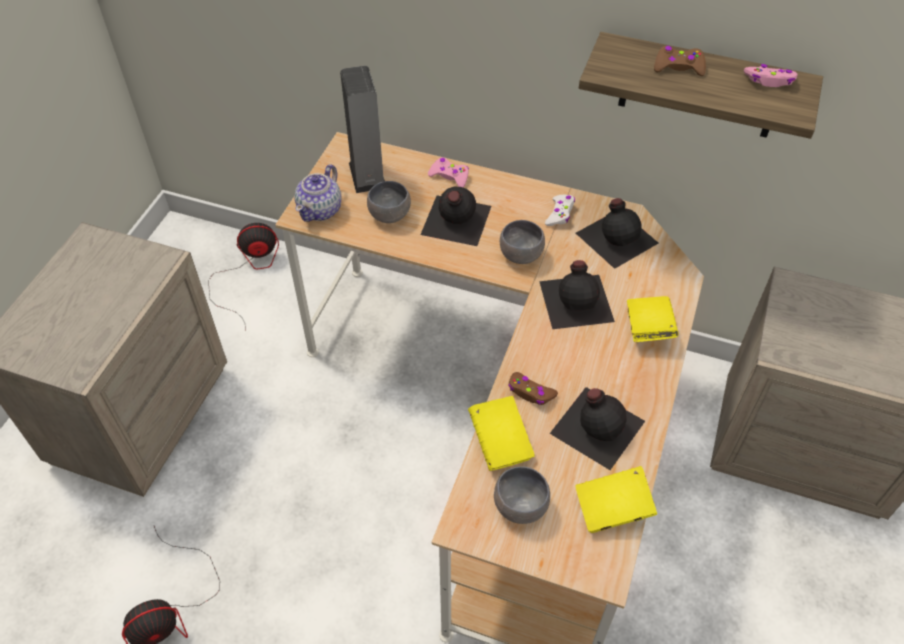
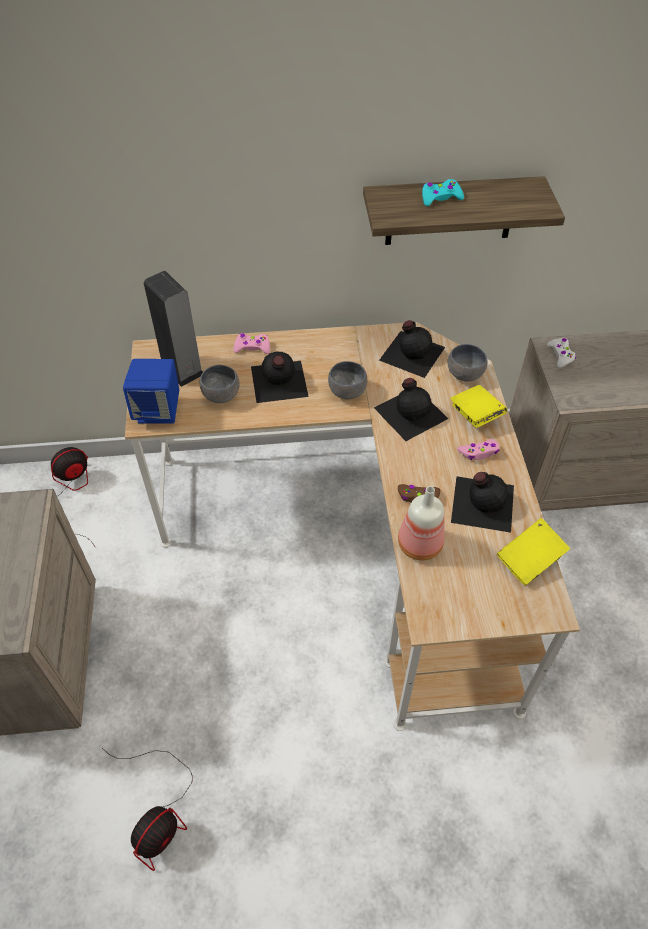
camera: 25 degrees left, 0 degrees up
teapot [295,164,341,222] -> blue speaker [123,359,179,424]
yellow book [468,396,535,471] -> bottle [398,486,445,560]
grey bowl [494,466,550,524] -> grey bowl moved to [447,344,487,381]
white game controller [545,195,575,226] -> white game controller moved to [547,338,576,368]
brown game controller [654,46,706,76] -> turquoise game controller [422,179,464,206]
pink game controller [744,64,798,87] -> pink game controller moved to [457,439,499,460]

